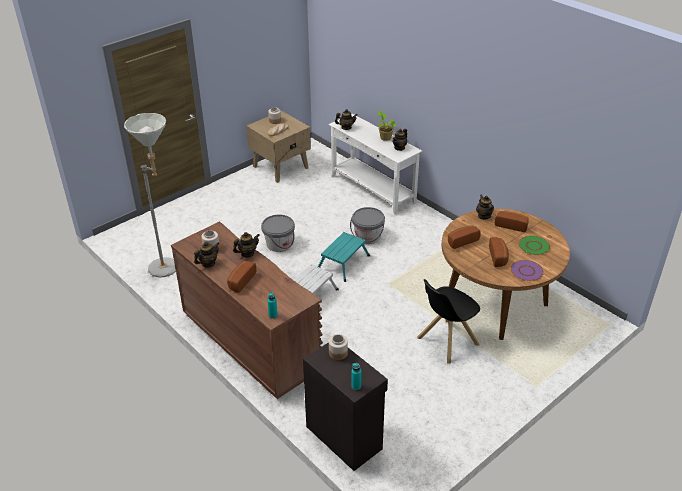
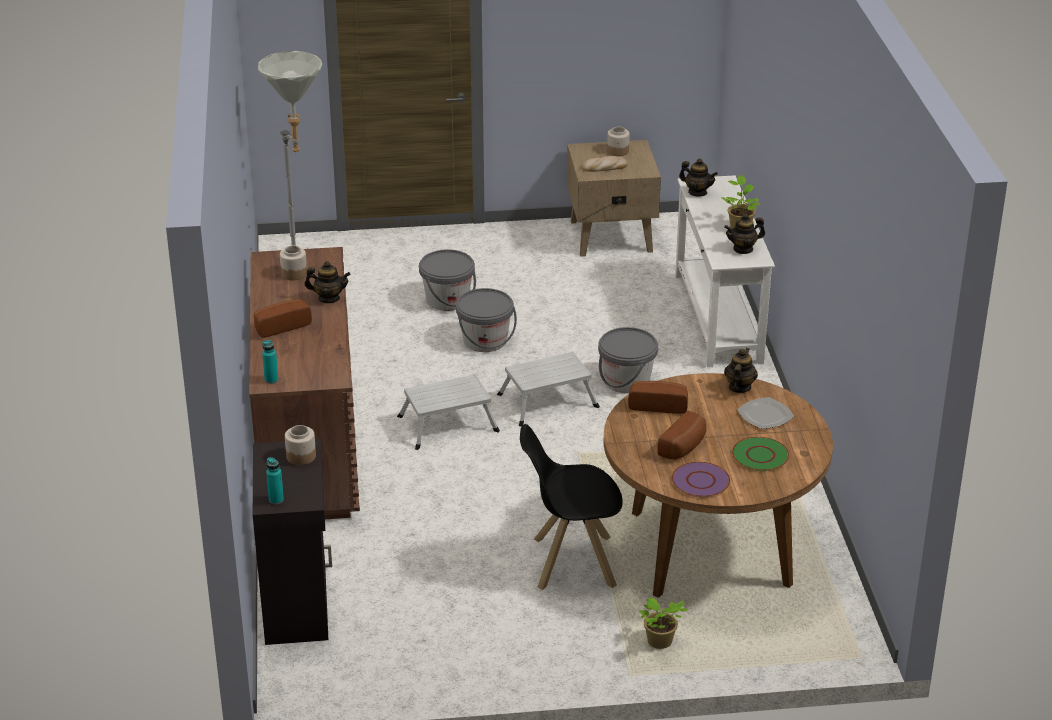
camera: 35 degrees right, 5 degrees down
teapot [194,242,219,268] -> none
turquoise step ladder [318,232,370,282] -> white step ladder [497,351,600,427]
bread [495,211,528,232] -> plate [737,397,794,429]
none -> grey bucket [419,249,476,311]
none -> potted plant [639,597,688,649]

